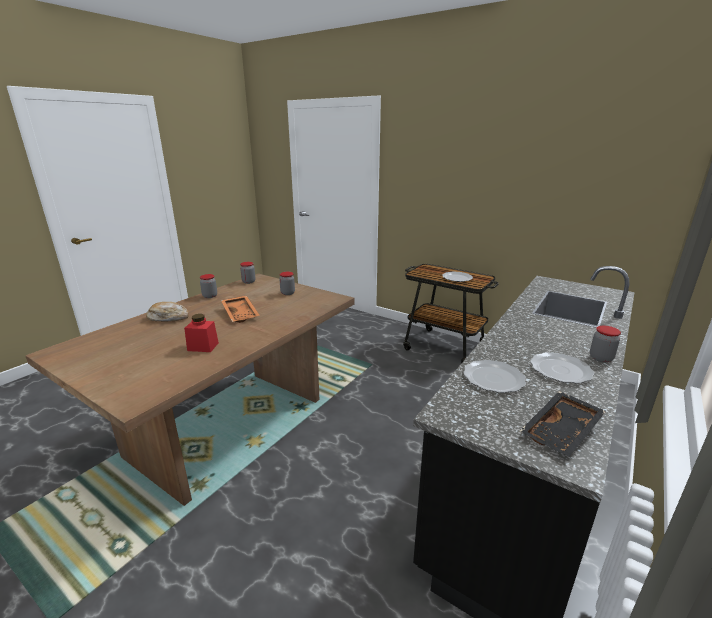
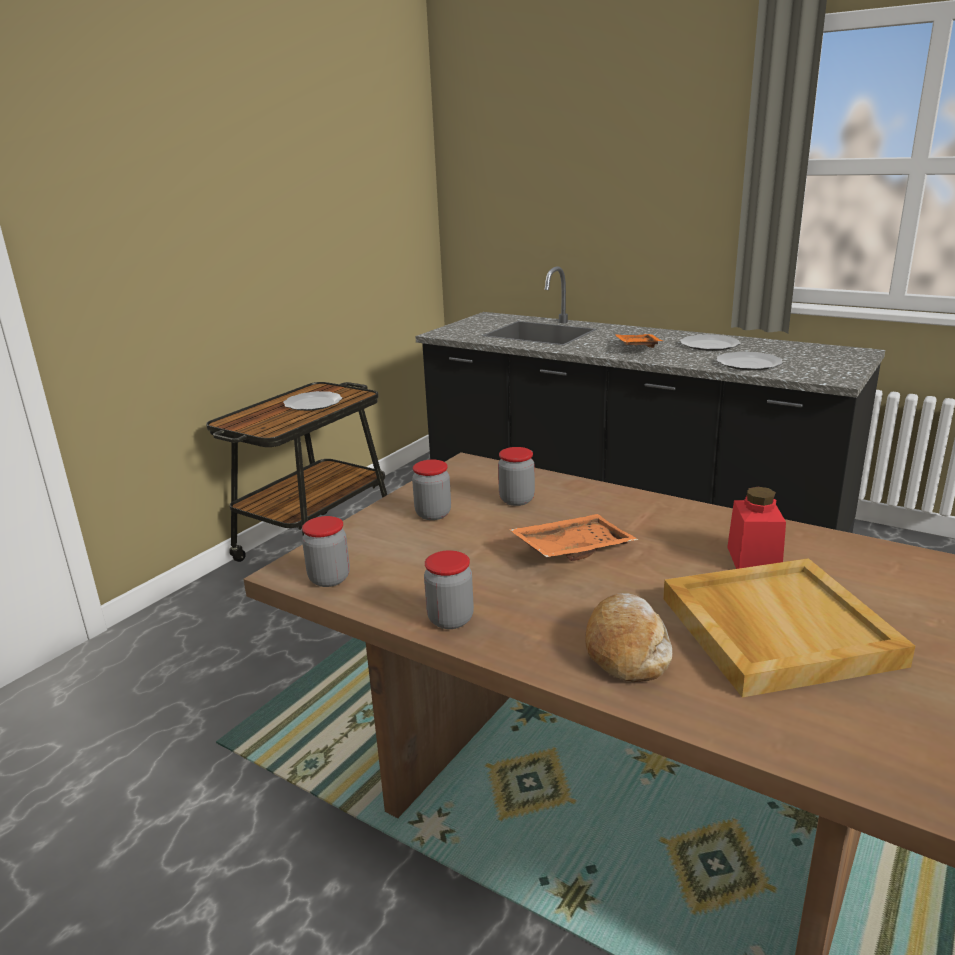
camera: 90 degrees left, 0 degrees up
black tray [520,391,606,456] -> none
jar [590,326,621,363] -> jar moved to [498,447,535,506]
none -> orange tray [615,334,663,348]
none -> beige tray [663,558,915,697]

